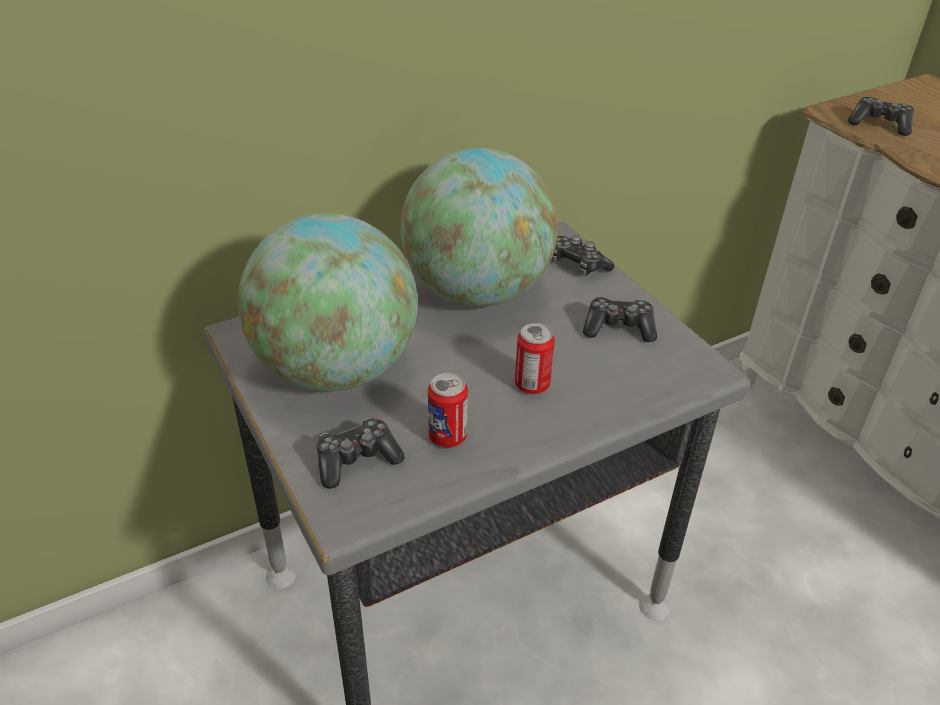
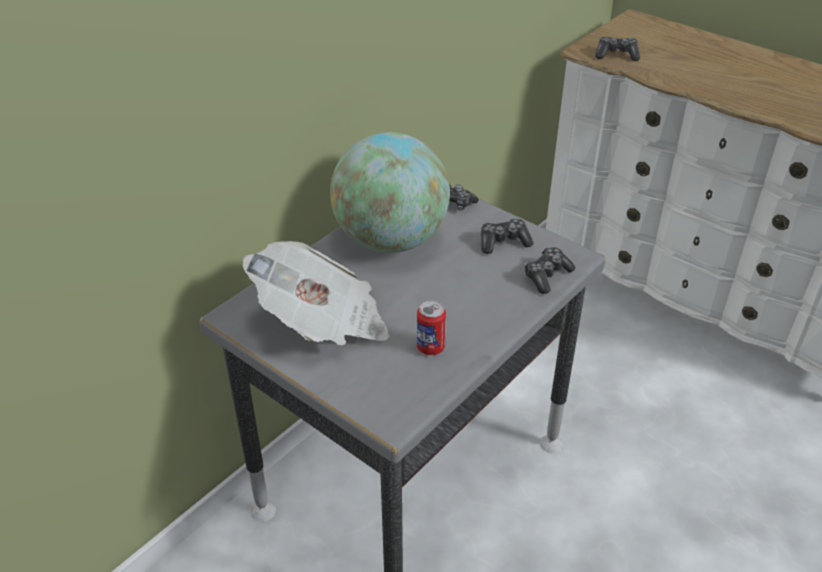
camera: 20 degrees left, 0 degrees up
globe [238,213,418,391] -> newspaper [243,241,390,345]
game controller [317,418,404,489] -> game controller moved to [524,247,576,294]
can [515,323,555,394] -> none

